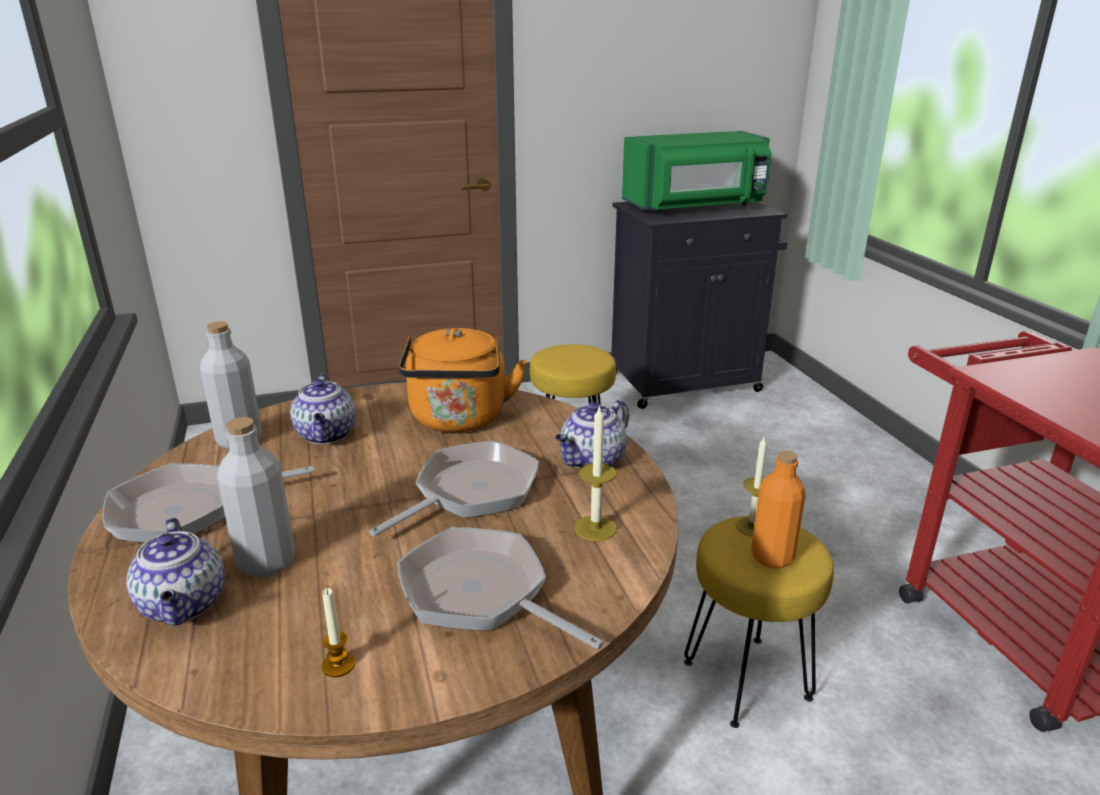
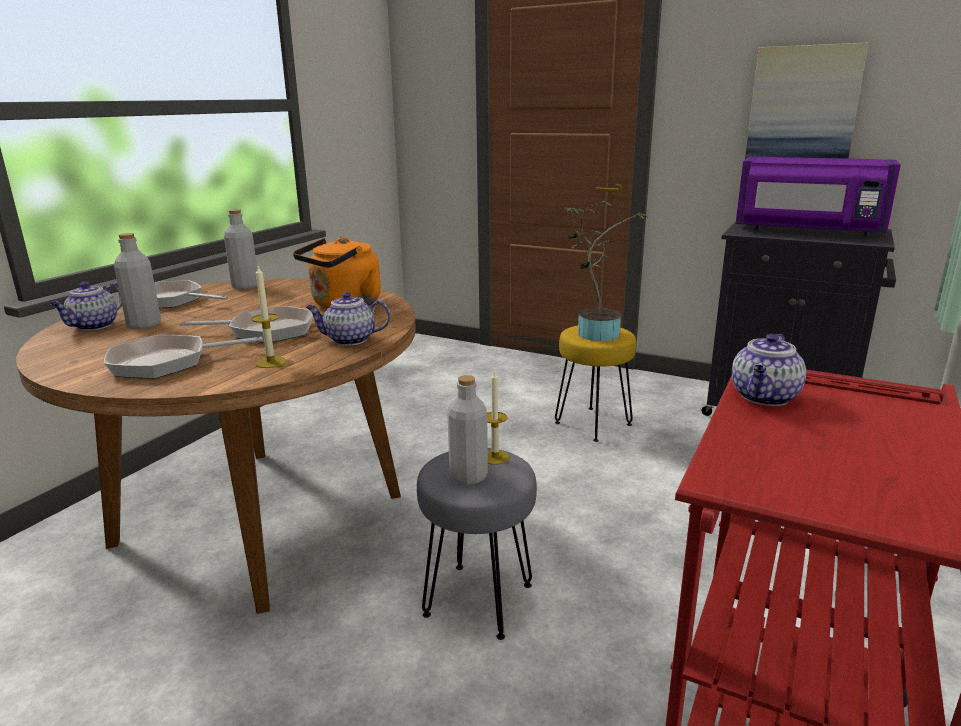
camera: 45 degrees right, 5 degrees down
teapot [290,374,356,444] -> teapot moved to [732,334,806,406]
candle [322,588,355,677] -> none
frying pan [397,527,604,650] -> frying pan turned 105 degrees counterclockwise [104,335,263,379]
green microwave [622,131,771,213] -> purple microwave [736,157,901,237]
yellow stool [684,516,834,728] -> grey stool [417,448,537,640]
orange bottle [751,450,806,568] -> grey bottle [447,375,488,485]
none -> potted plant [565,200,649,341]
none -> picture [745,42,869,159]

